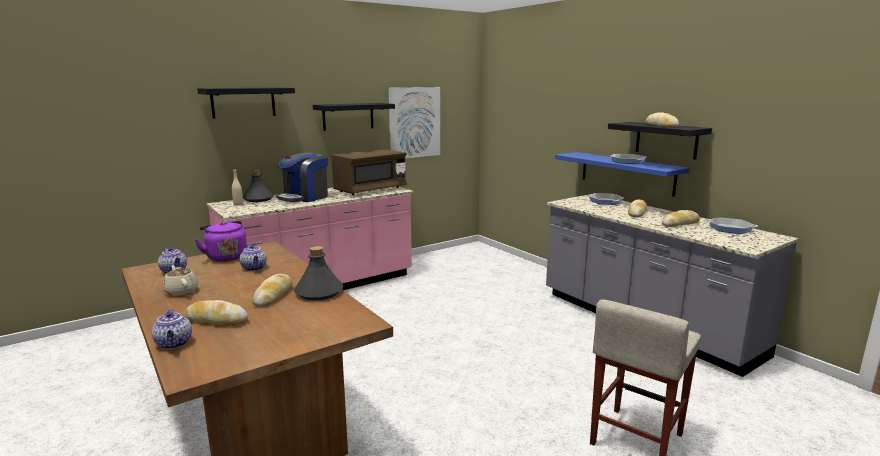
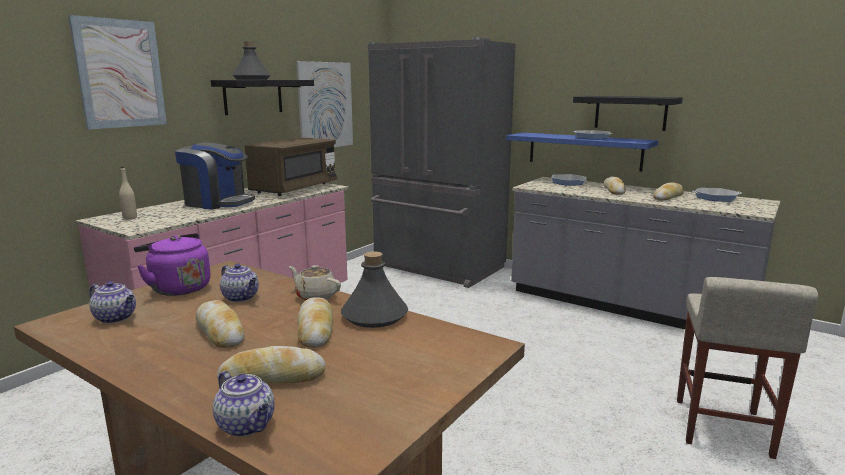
camera: 20 degrees left, 0 degrees up
beige teapot [163,265,198,296] -> beige teapot moved to [289,265,341,301]
black shelf [197,87,295,118] -> picture [68,15,167,130]
grey bottle [243,170,274,202] -> grey bottle moved to [232,42,271,80]
coffee machine [276,152,328,202] -> coffee machine turned 90 degrees counterclockwise [175,142,255,210]
bread [646,112,679,127] -> bread moved to [196,300,245,348]
none -> grey fridge [368,37,516,288]

